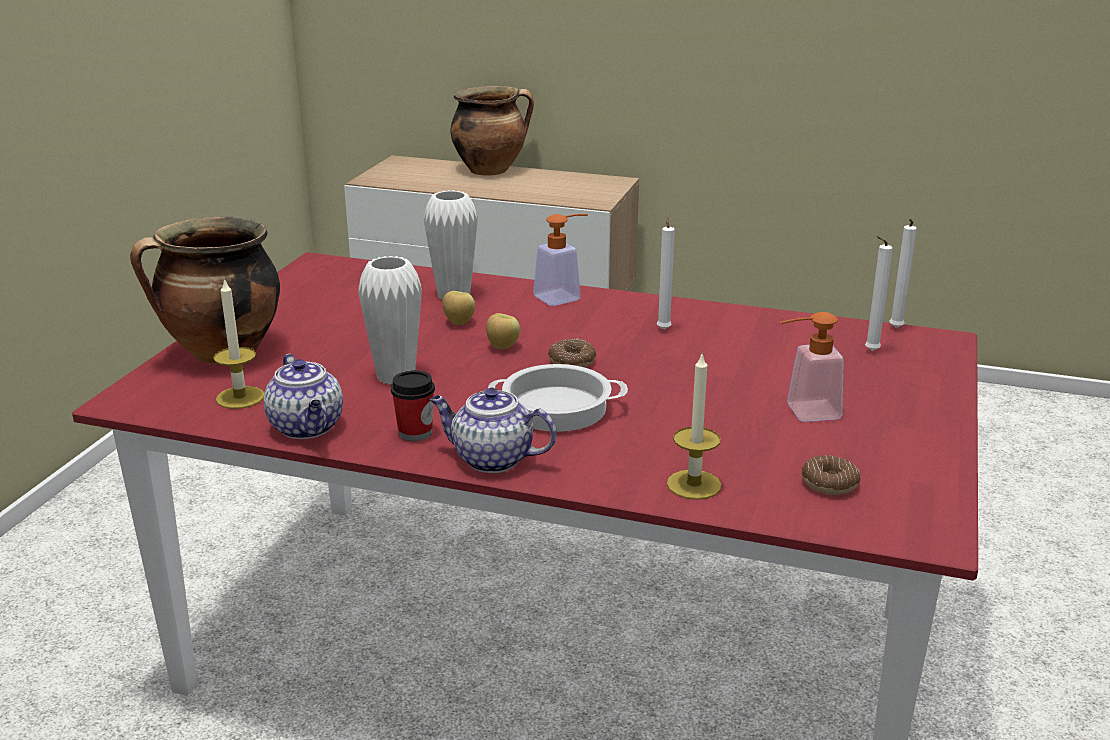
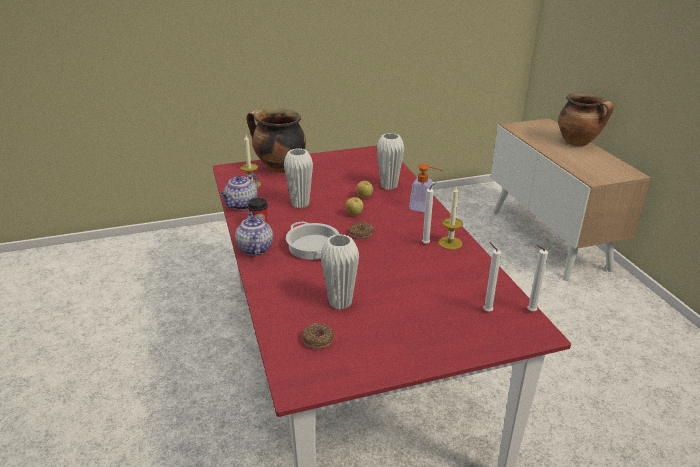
camera: 55 degrees right, 5 degrees up
candle [667,354,721,500] -> candle moved to [438,187,463,250]
soap dispenser [780,312,844,422] -> none
none -> white vase [321,234,359,310]

